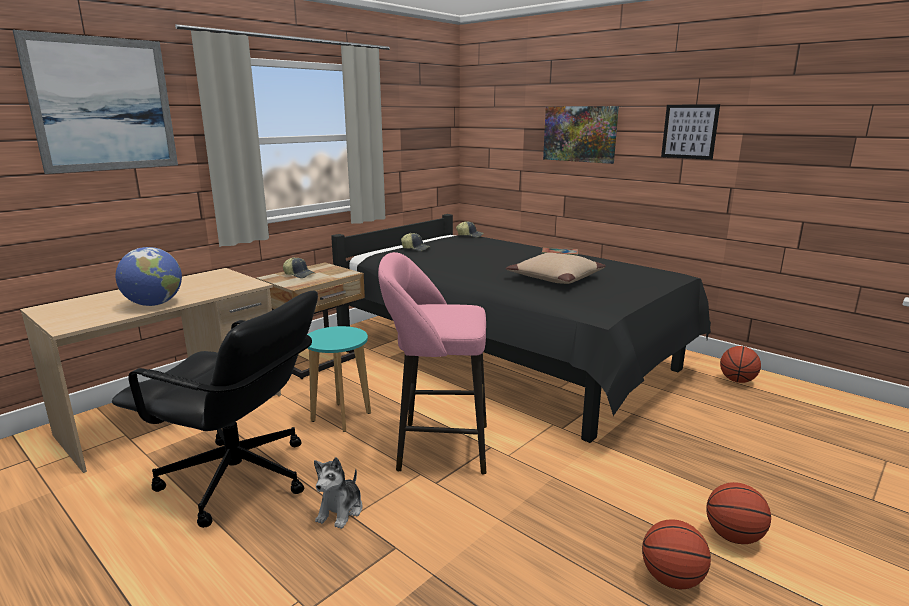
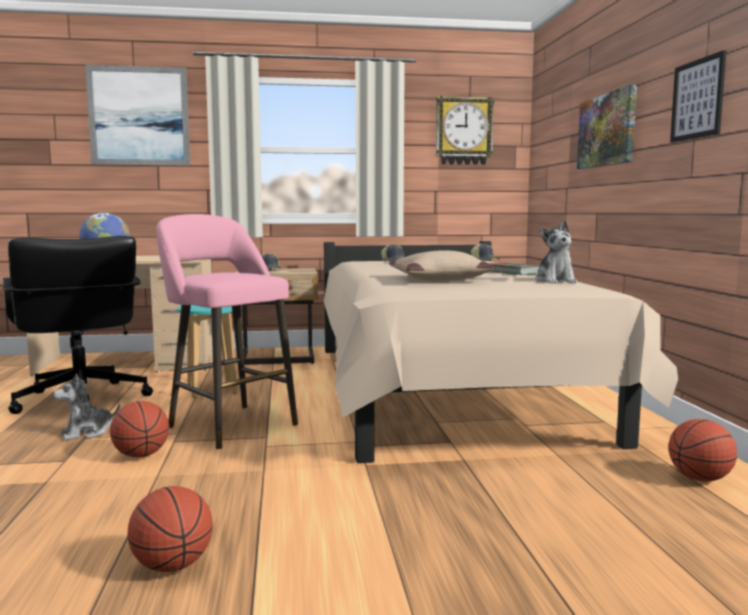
camera: 40 degrees right, 10 degrees down
black bed [331,214,711,443] -> beige bed [324,241,678,463]
basketball [706,482,771,544] -> basketball moved to [110,401,169,458]
none -> wall clock [436,96,495,165]
none -> plush toy [536,220,577,284]

